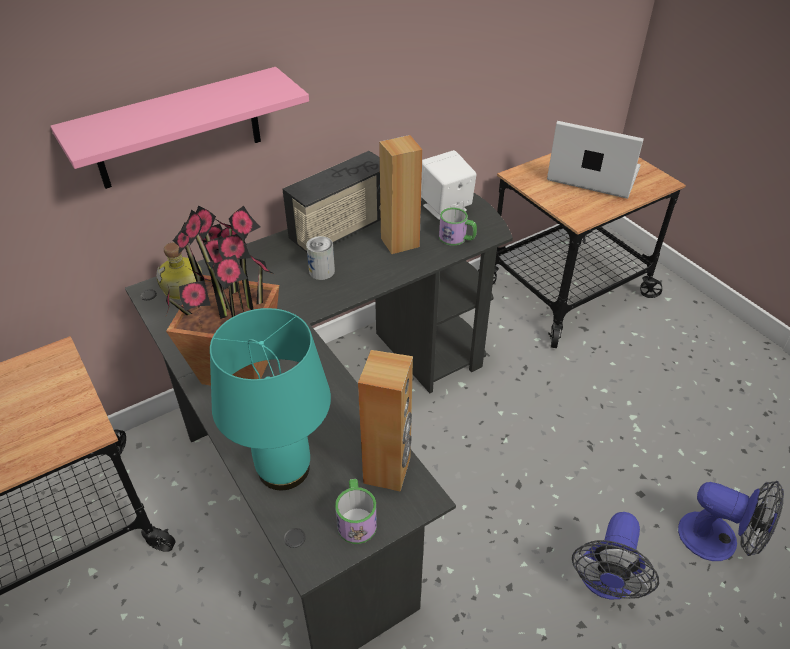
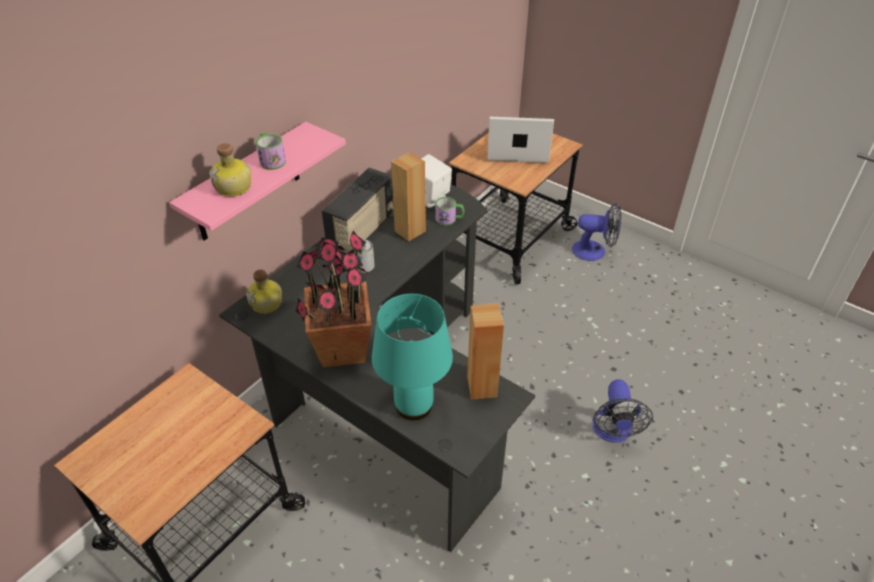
camera: 20 degrees left, 0 degrees up
mug [335,479,377,544] -> mug moved to [256,132,286,170]
fan [678,481,784,561] -> fan moved to [572,203,622,261]
none -> bottle [209,143,251,197]

